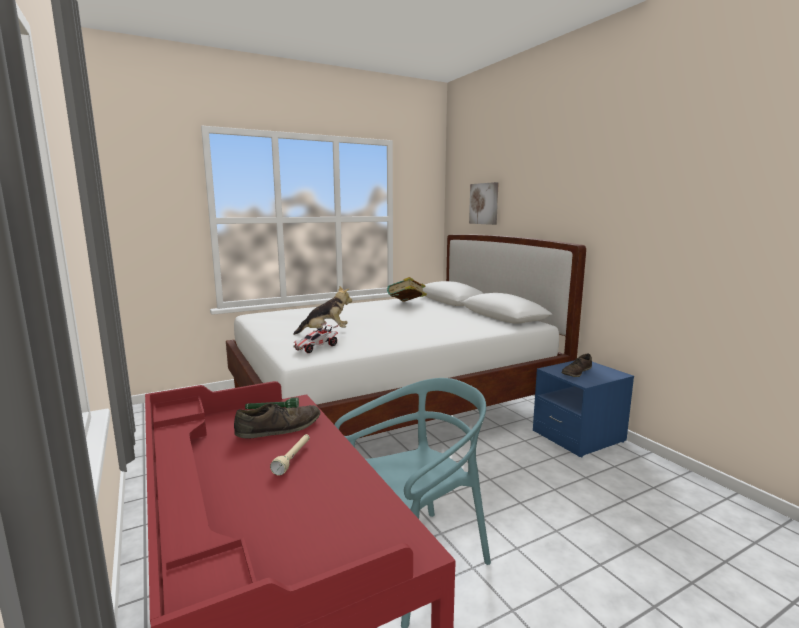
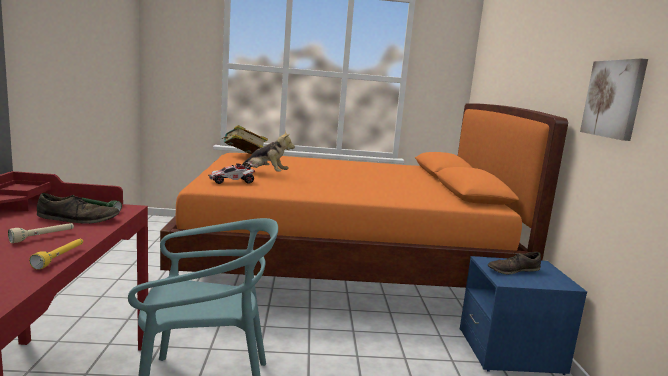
camera: 25 degrees right, 0 degrees up
white bed [226,235,586,438] -> orange bed [160,103,568,288]
book [387,277,427,302] -> book moved to [222,125,268,154]
picture [469,182,499,225] -> picture moved to [580,58,648,141]
none -> yellow flashlight [29,238,83,270]

